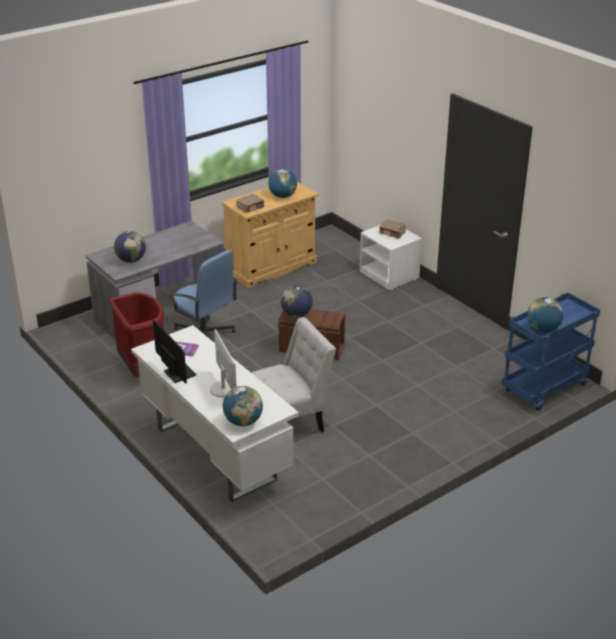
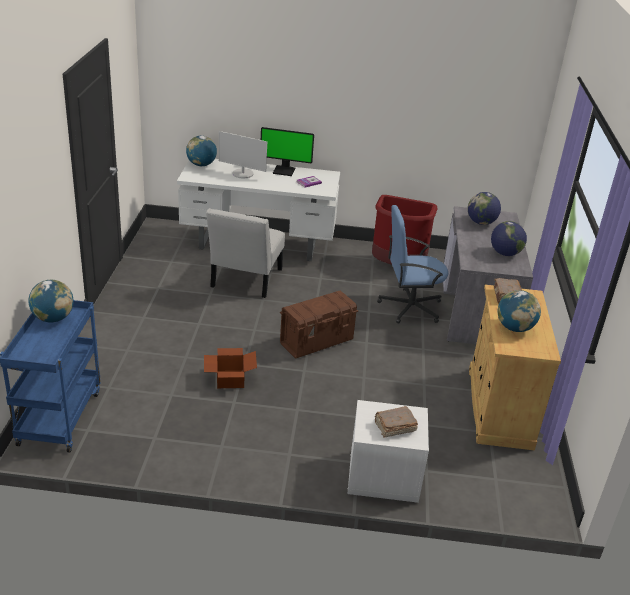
camera: 130 degrees right, 0 degrees up
globe [281,285,313,317] -> globe moved to [491,221,527,256]
none -> cardboard box [204,348,257,388]

